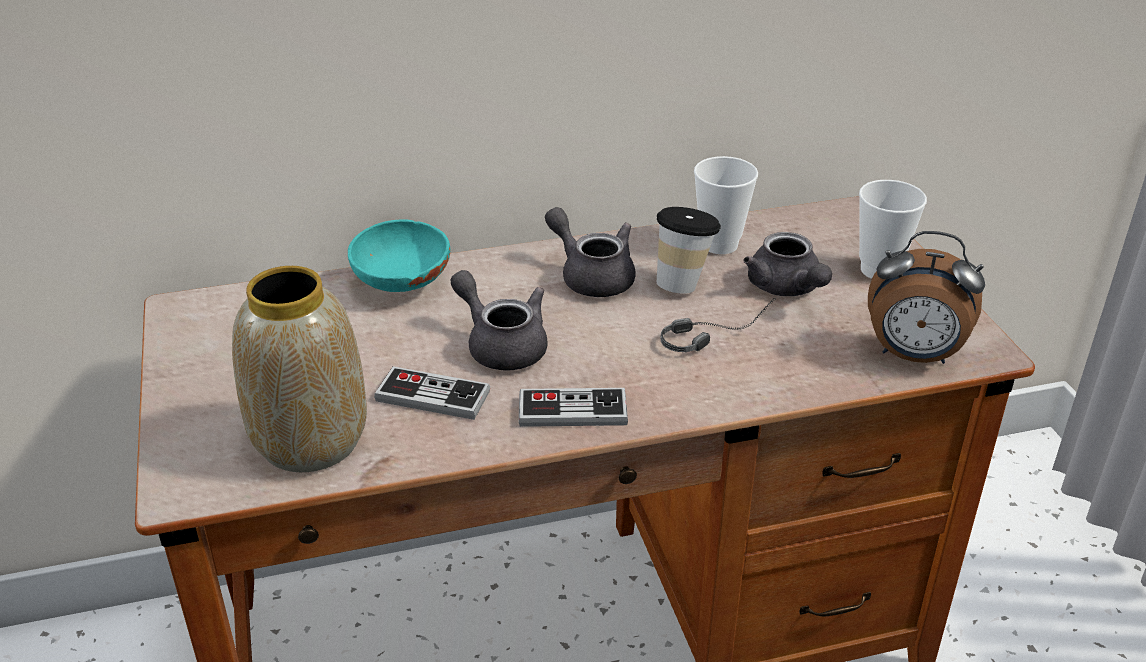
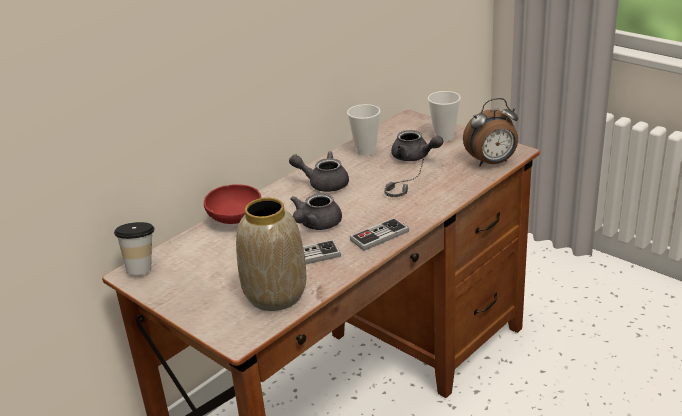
camera: 30 degrees left, 5 degrees down
turquoise bowl [348,219,450,292] -> red bowl [204,184,261,224]
grey teapot [451,270,548,371] -> grey teapot turned 75 degrees counterclockwise [290,193,342,230]
cup [657,207,721,294] -> cup moved to [114,222,154,275]

